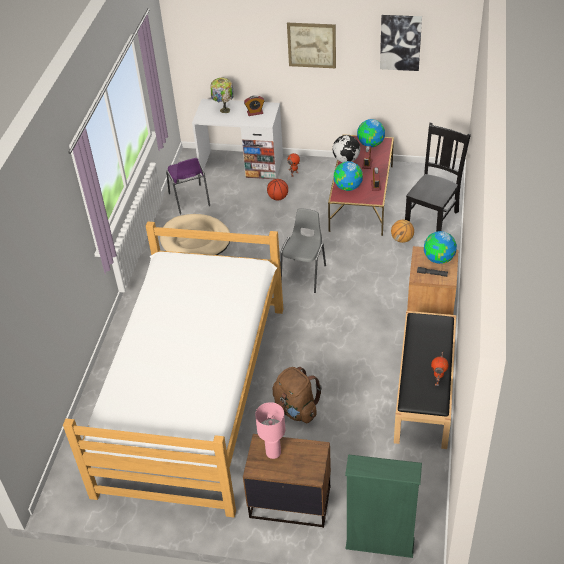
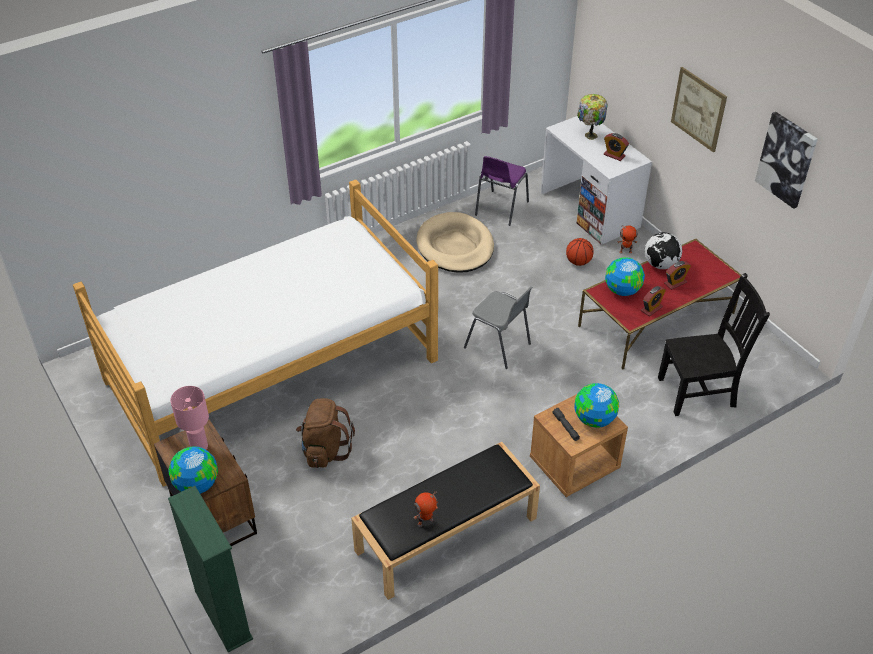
camera: 45 degrees right, 0 degrees up
grey chair [280,209,326,293] -> grey chair turned 60 degrees clockwise [464,286,533,369]
globe [357,119,385,147] -> globe moved to [169,446,218,494]
basketball [391,220,414,243] -> none

